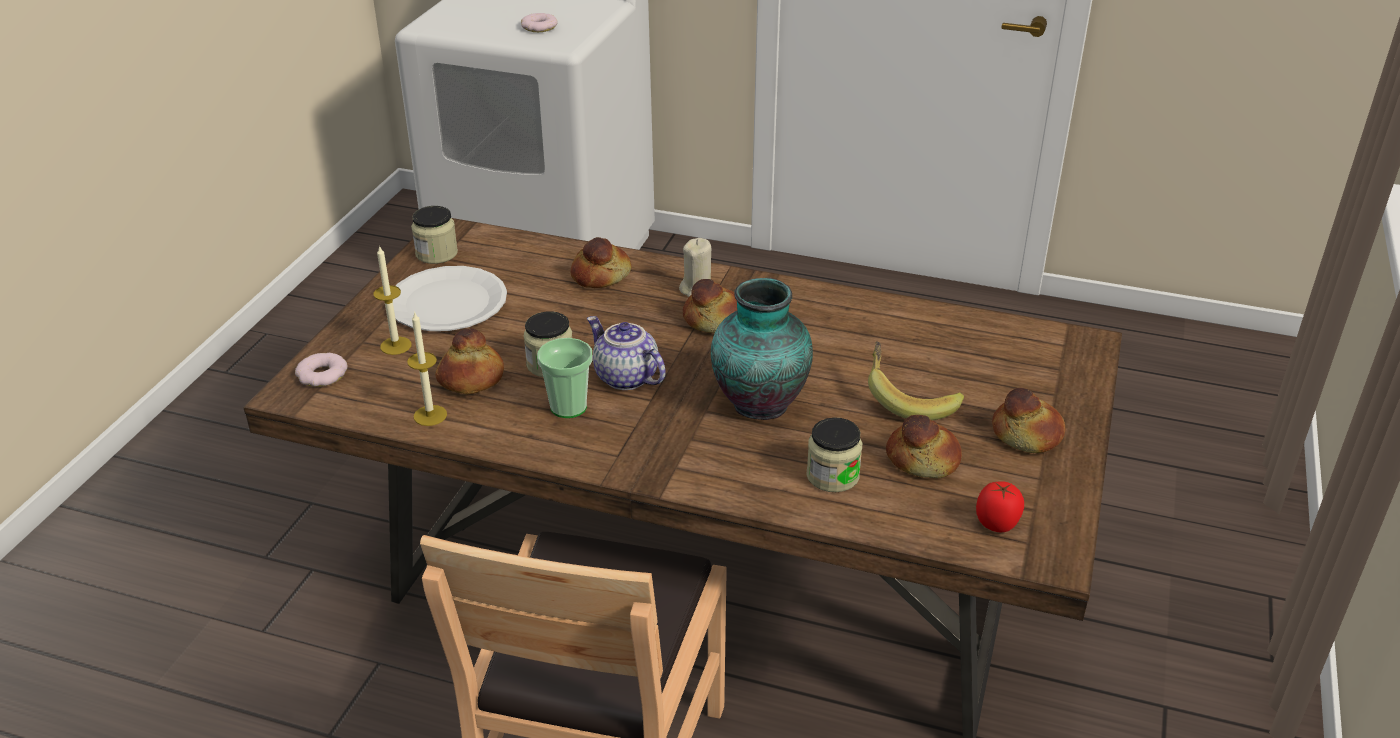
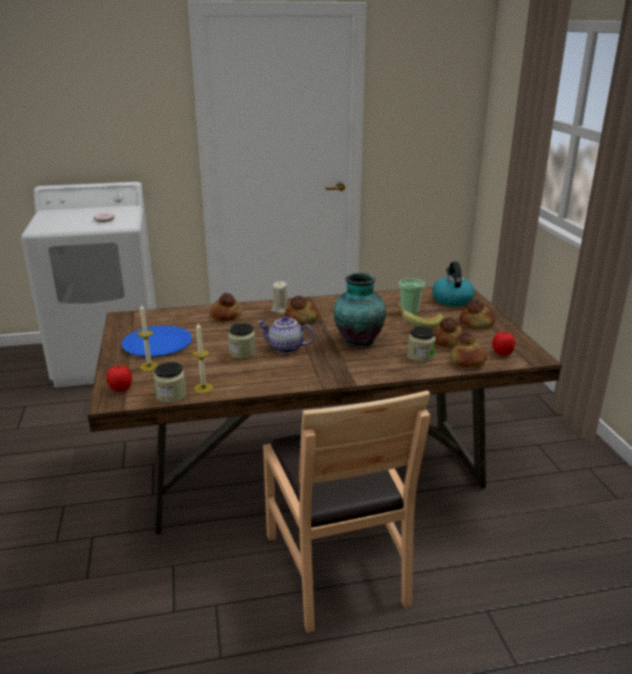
camera: 30 degrees left, 10 degrees down
donut [295,353,347,387] -> tomato [106,364,132,391]
white plate [393,266,507,331] -> blue plate [122,326,192,357]
jar [411,206,458,264] -> jar moved to [154,362,187,403]
bread [435,329,504,394] -> bread moved to [450,332,487,367]
cup [537,338,592,418] -> cup moved to [399,278,425,315]
none -> kettle [432,262,475,307]

